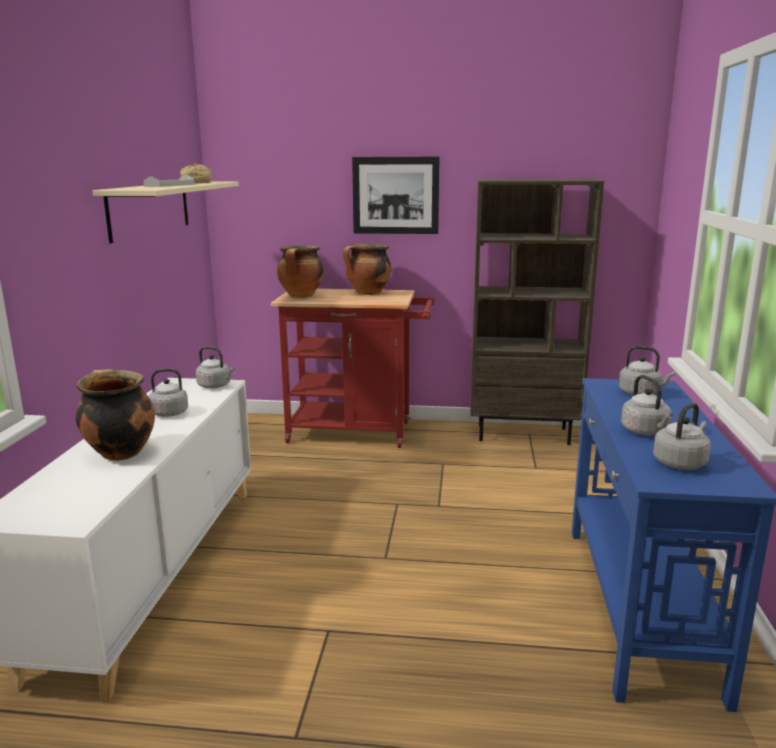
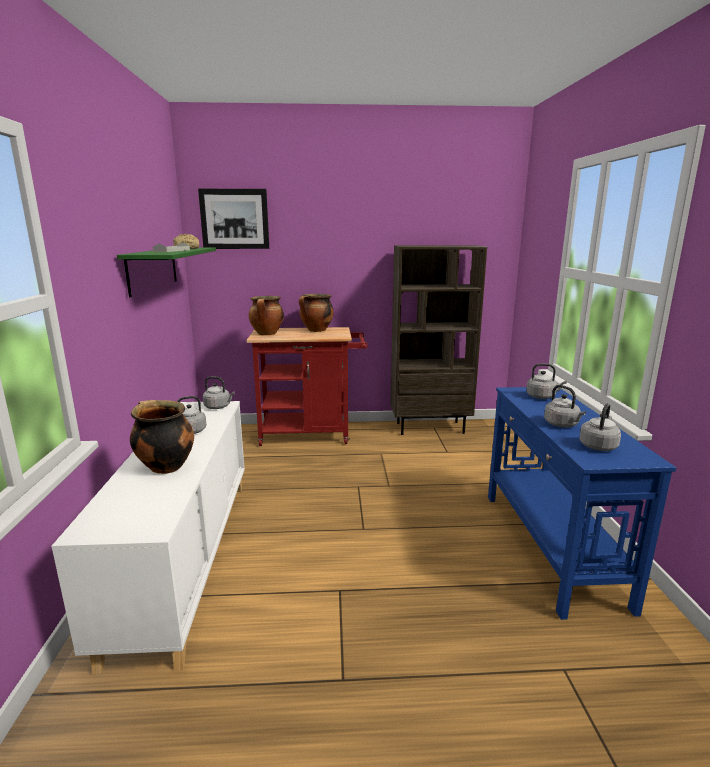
camera: 10 degrees left, 0 degrees up
beige shelf [92,182,239,243] -> green shelf [117,247,216,297]
picture [352,157,440,234] -> picture moved to [198,189,269,249]

